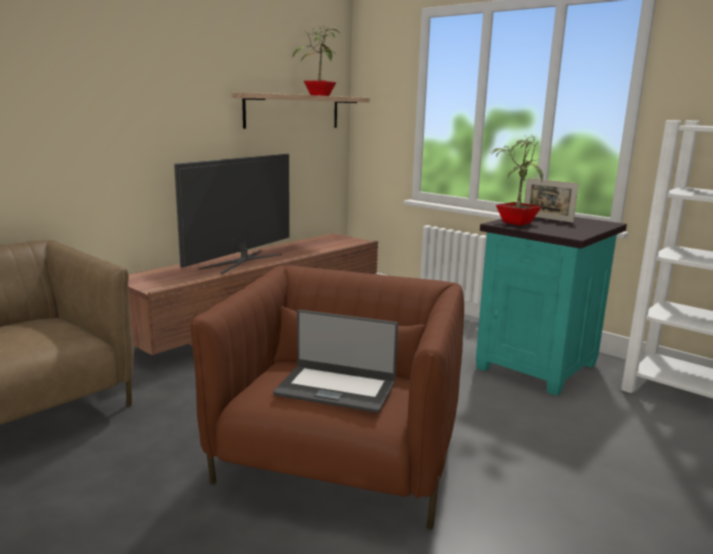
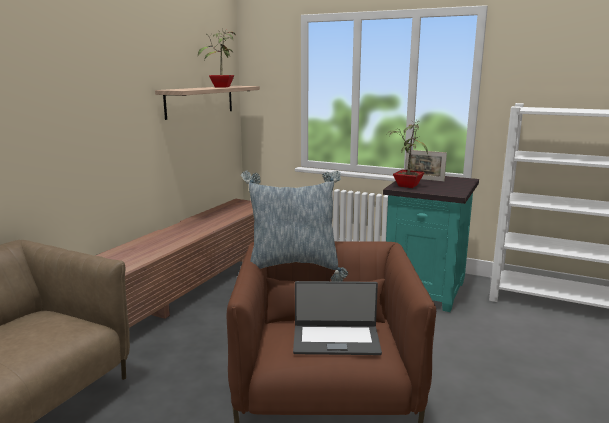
camera: 15 degrees left, 0 degrees up
television [174,154,290,274] -> none
none -> pillow [241,171,348,281]

